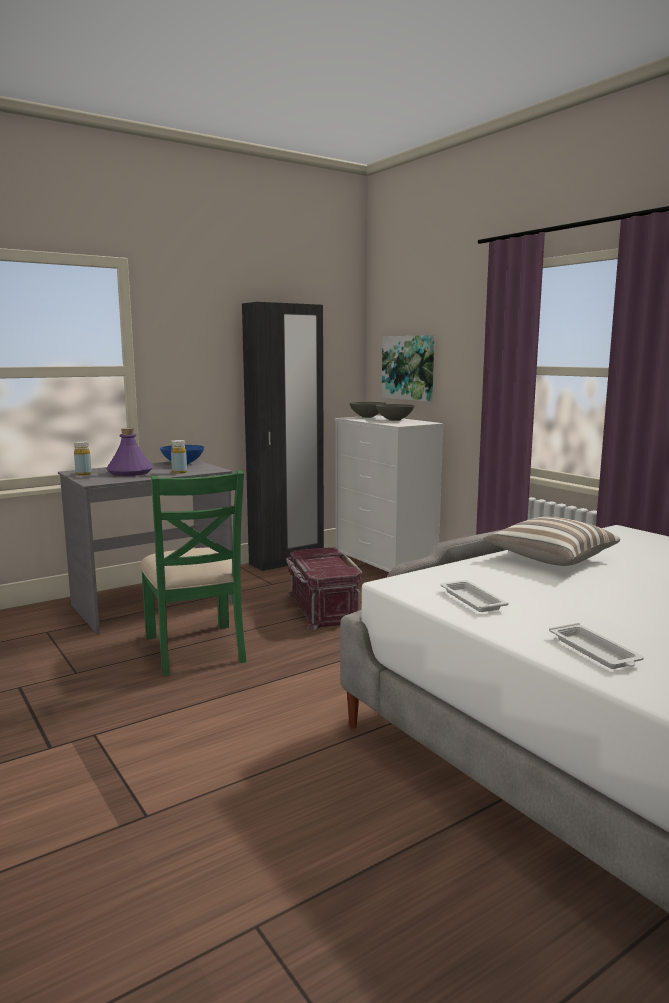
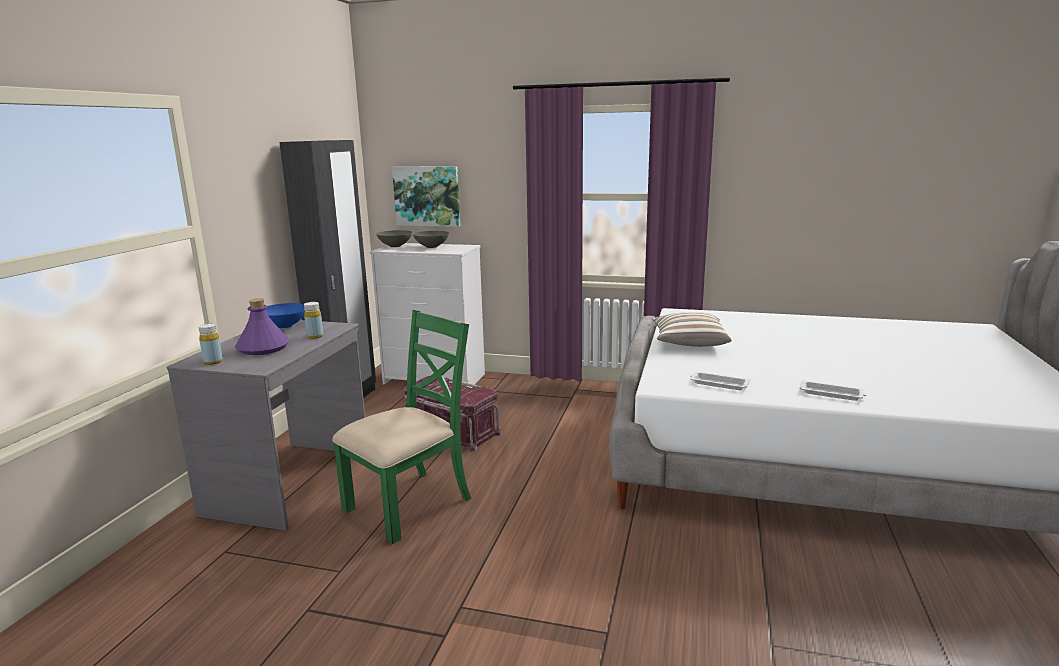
camera: 40 degrees left, 5 degrees up
green chair [140,470,247,676] -> green chair turned 75 degrees counterclockwise [332,310,471,544]

